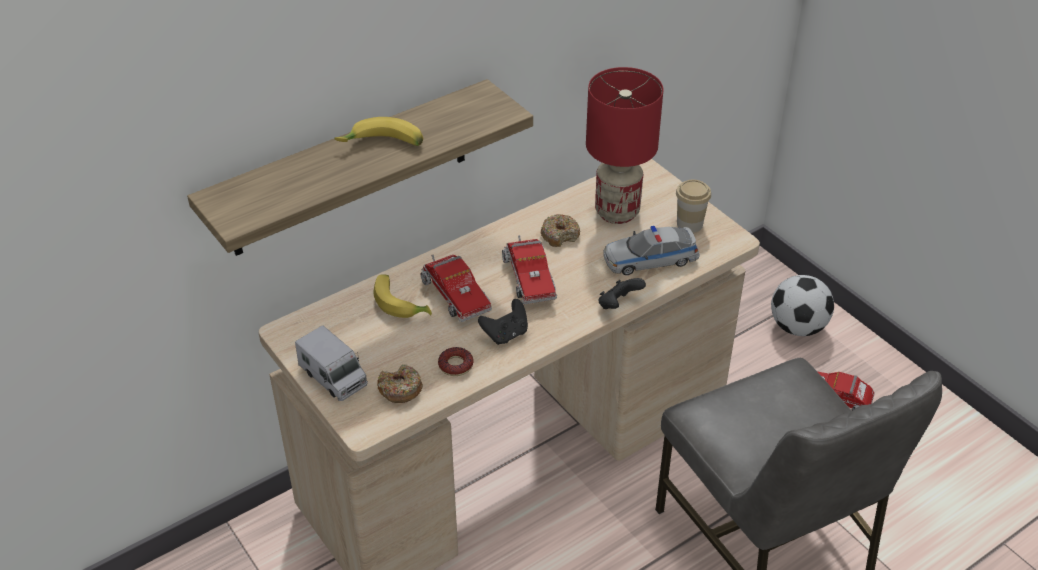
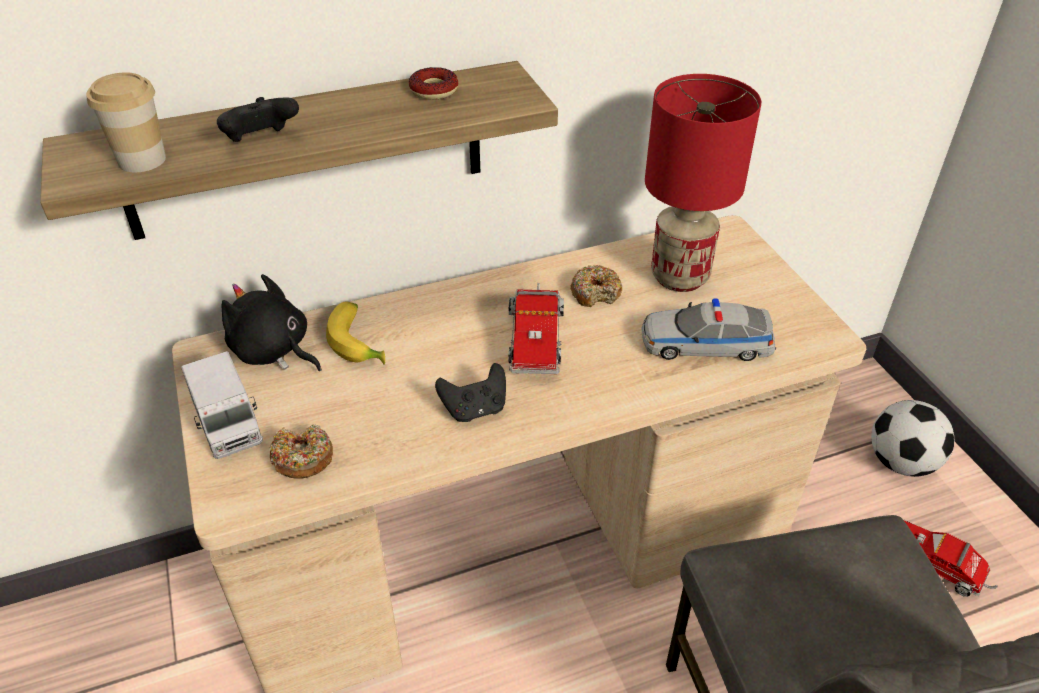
camera: 15 degrees right, 0 degrees up
banana [335,117,423,146] -> none
toy truck [421,255,492,322] -> none
donut [438,347,474,376] -> donut moved to [409,67,458,100]
black game controller [598,278,646,309] -> black game controller moved to [217,97,299,142]
cup [676,180,711,233] -> cup moved to [86,72,166,172]
none -> black plush toy [221,274,322,371]

